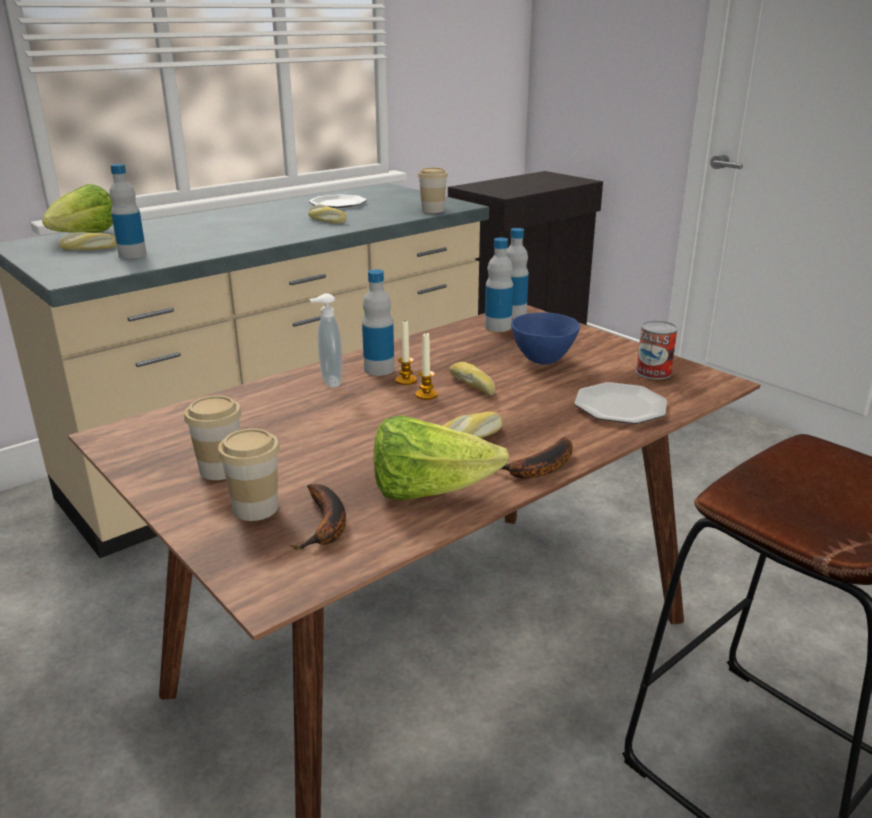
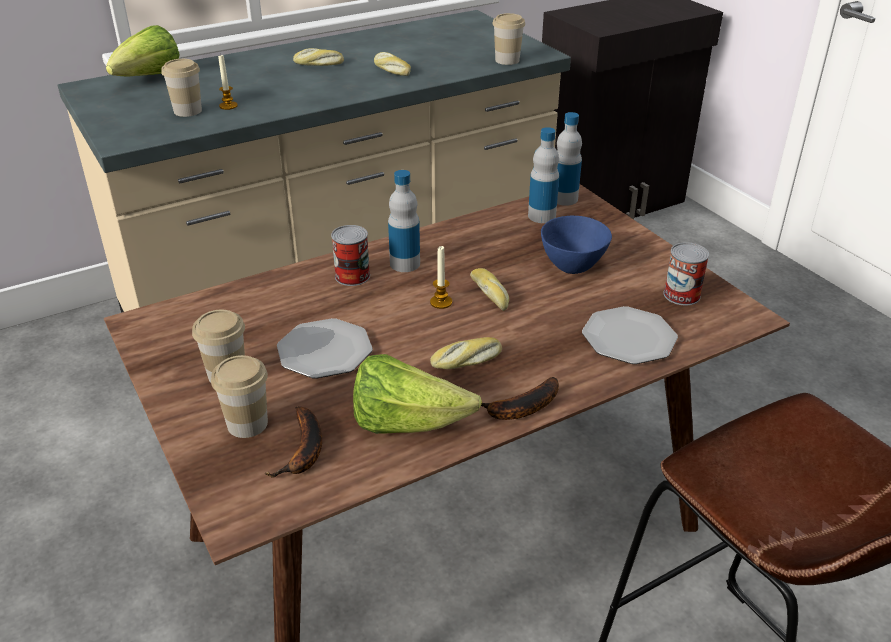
camera: 10 degrees right, 10 degrees up
bread [59,232,117,251] -> bread moved to [293,48,344,66]
bottle [109,164,147,259] -> cup [161,59,202,117]
plate [309,194,367,208] -> plate moved to [277,318,373,379]
soap dispenser [309,293,342,388] -> can [331,225,370,286]
candle [395,321,417,385] -> candle moved to [218,54,238,110]

